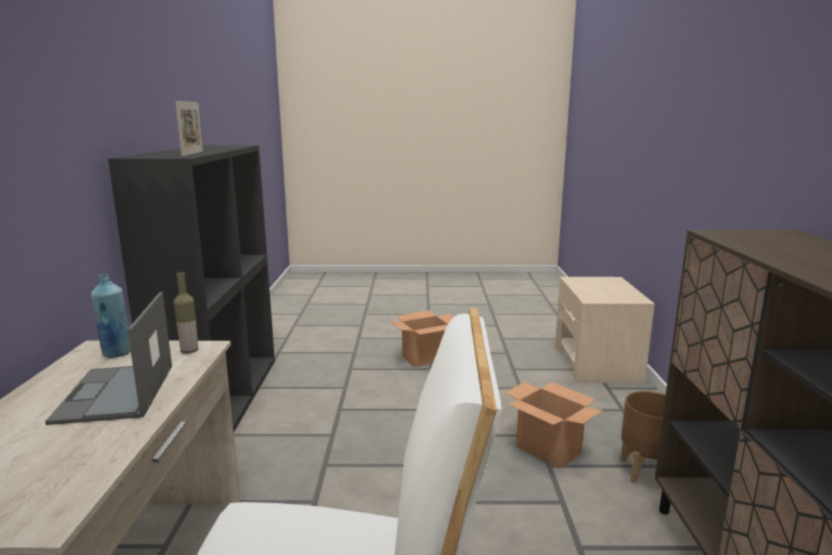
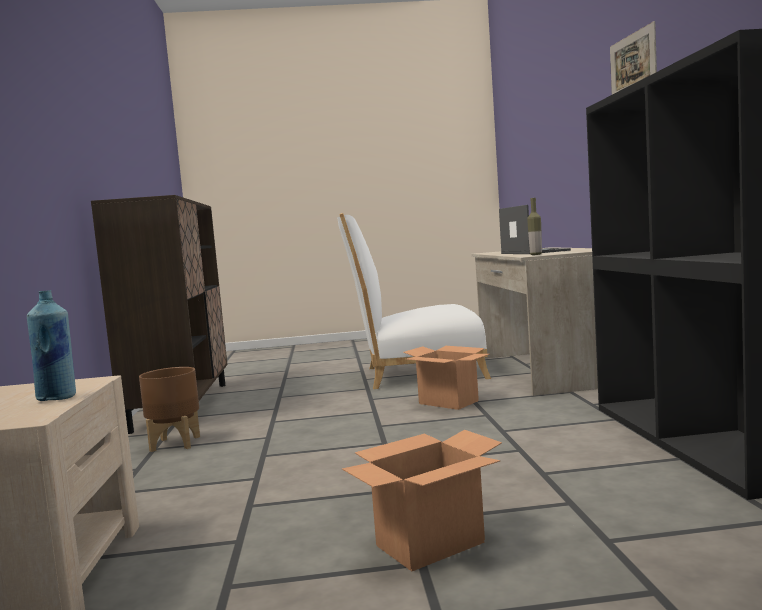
camera: 175 degrees right, 10 degrees down
blue bottle [91,274,131,358] -> blue bottle moved to [27,290,76,401]
cardboard box [504,382,603,469] -> cardboard box moved to [403,346,490,410]

